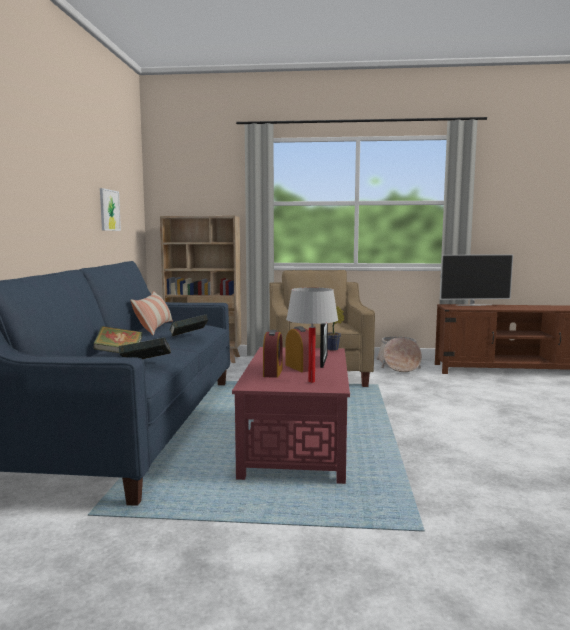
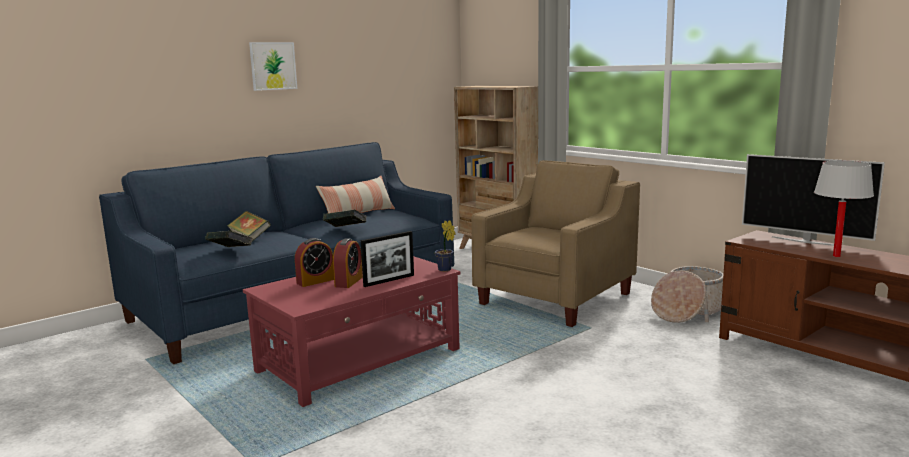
camera: 45 degrees right, 5 degrees up
picture [100,188,121,231] -> picture moved to [249,42,297,91]
white table lamp [286,287,338,383] -> white table lamp moved to [814,160,874,257]

